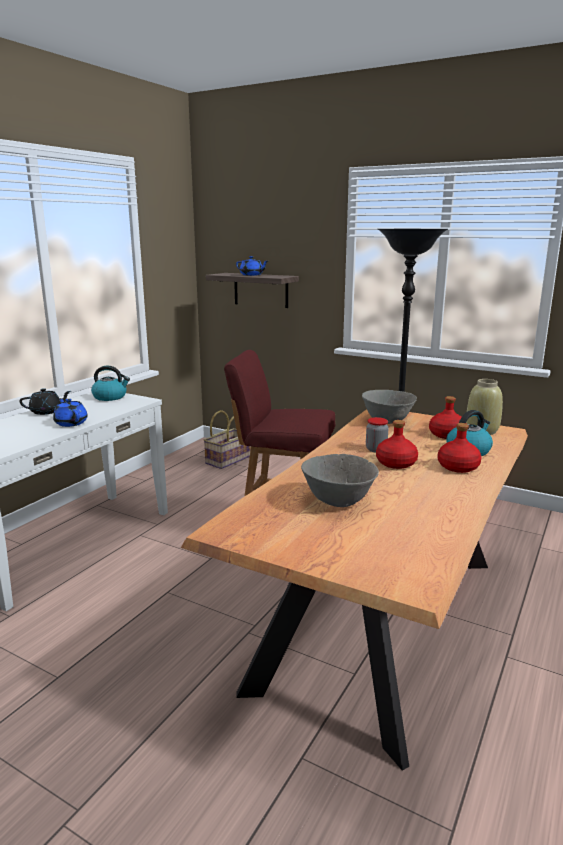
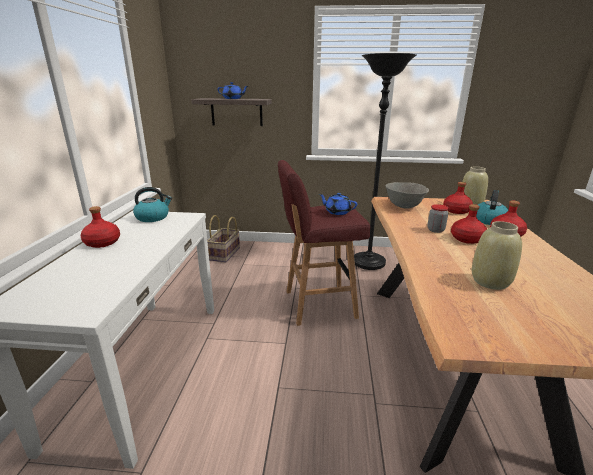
camera: 25 degrees left, 5 degrees up
black teapot [19,388,71,415] -> red bottle [81,206,120,248]
blue teapot [53,398,88,427] -> blue teapot moved to [319,193,357,215]
grey bowl [301,454,379,507] -> beige vase [472,221,522,290]

